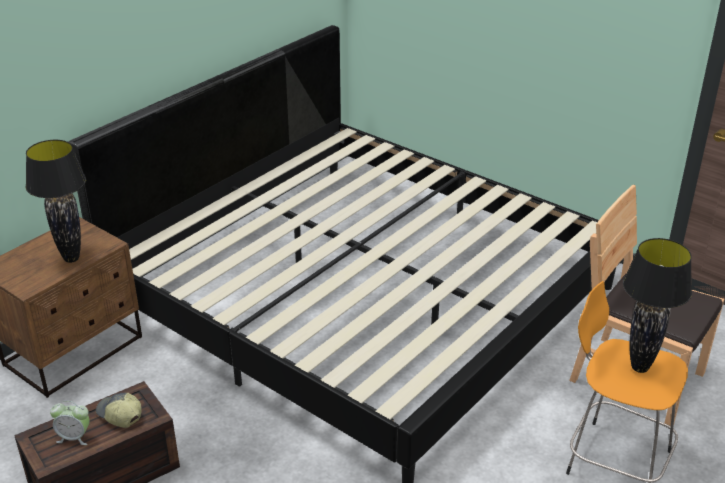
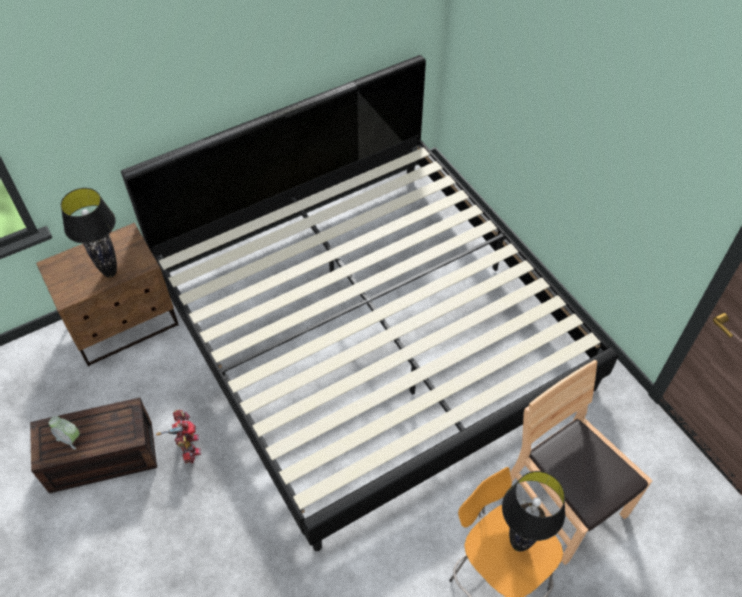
camera: 20 degrees right, 20 degrees up
cap [96,393,142,428] -> none
none -> toy robot [156,409,201,463]

